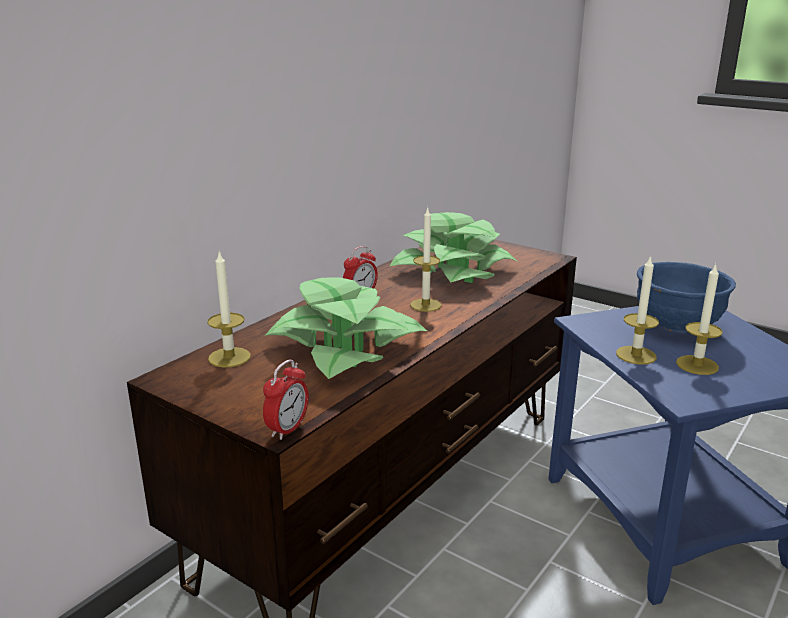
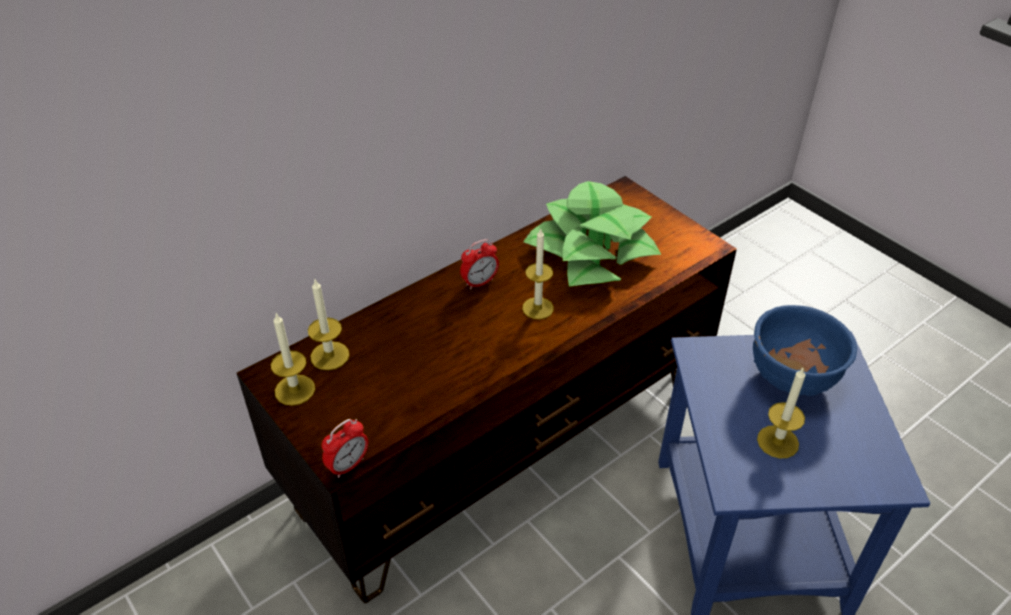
camera: 15 degrees right, 20 degrees up
potted plant [265,277,427,379] -> none
candle [616,255,659,365] -> candle moved to [271,313,315,406]

